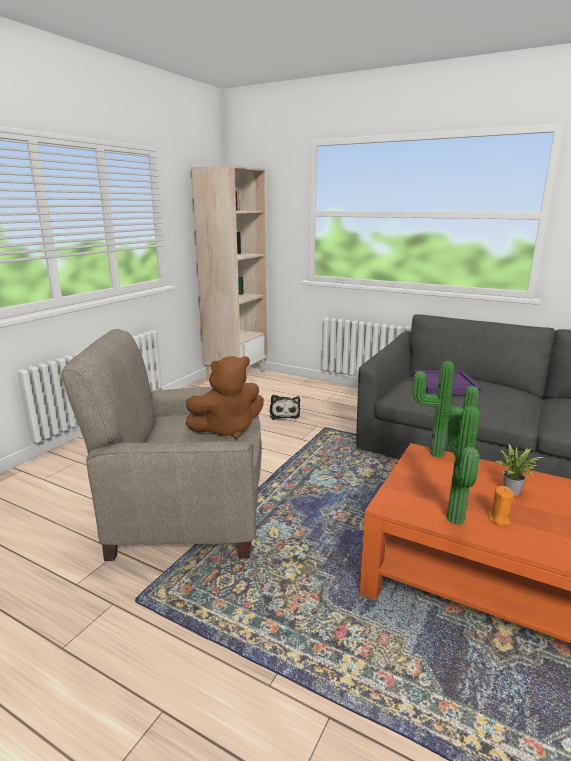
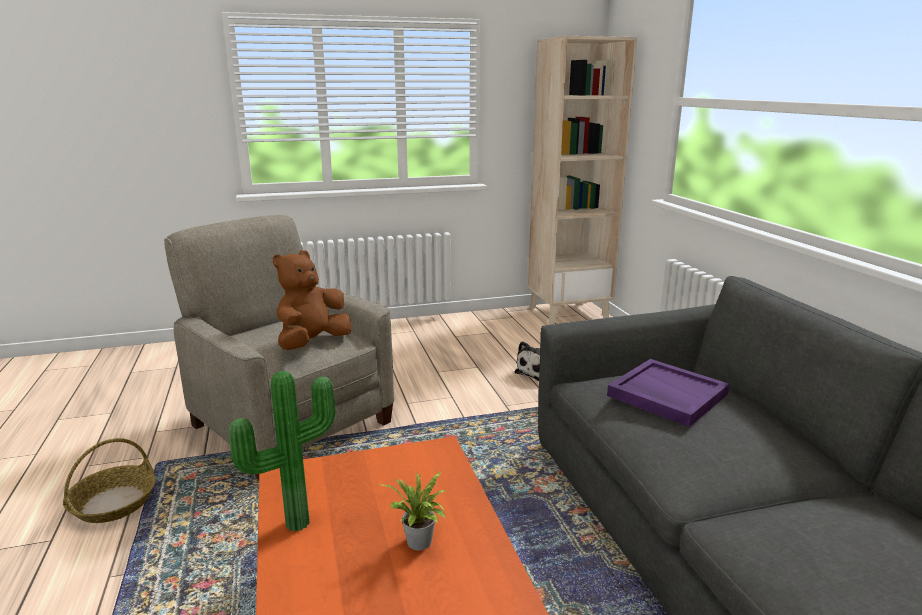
camera: 45 degrees right, 0 degrees up
brown plush toy [186,356,264,439] -> brown plush toy turned 105 degrees clockwise [273,250,352,350]
potted plant [412,361,479,457] -> none
orange candle [488,486,513,525] -> none
none -> basket [63,438,156,523]

